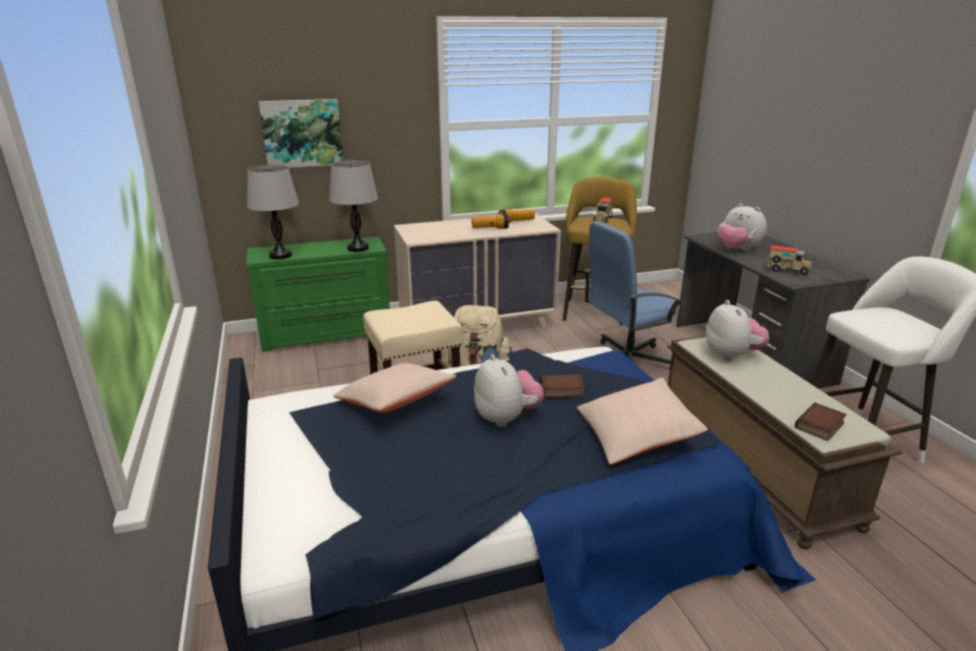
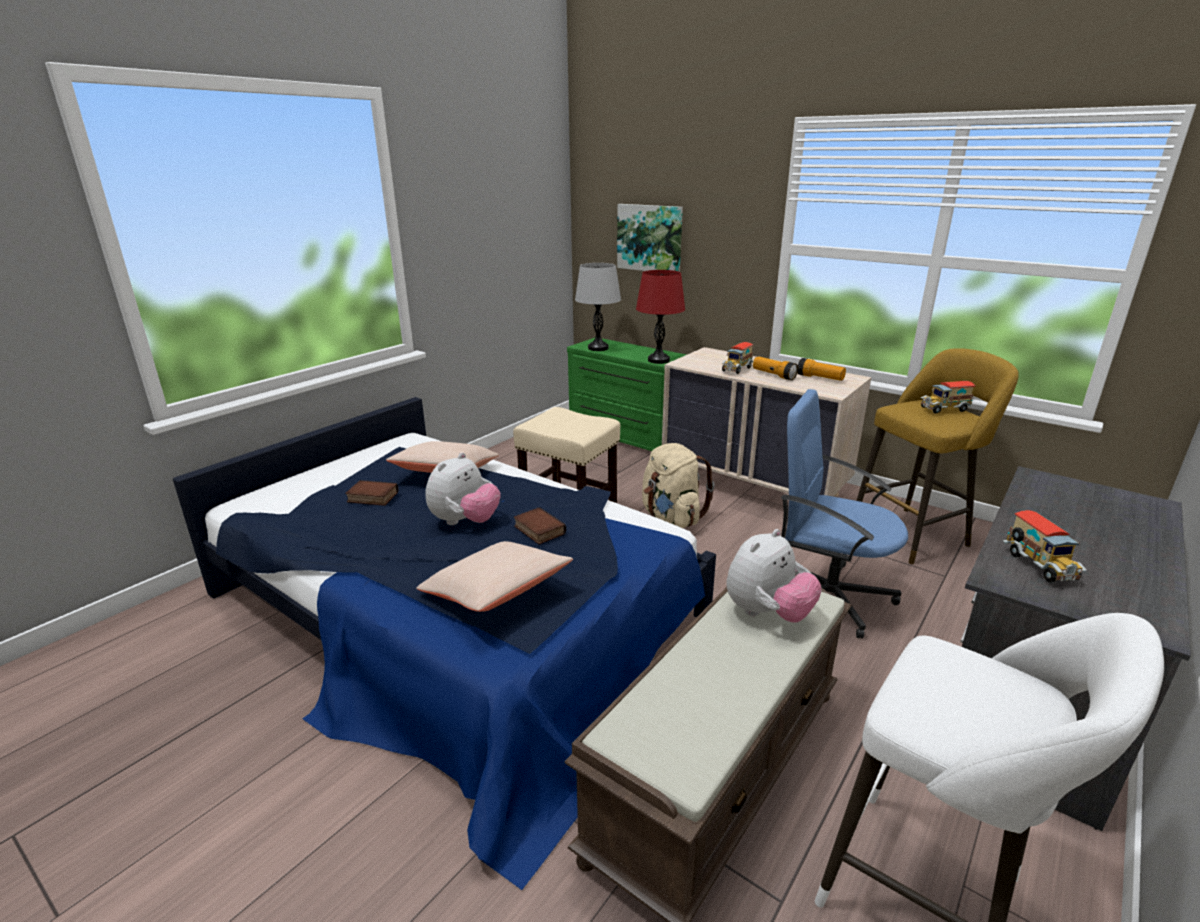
camera: 55 degrees right, 0 degrees up
grey table lamp [329,160,378,252] -> red table lamp [636,270,685,364]
plush toy [718,203,767,251] -> none
book [795,403,847,441] -> book moved to [345,480,398,506]
none -> toy truck [722,342,753,374]

